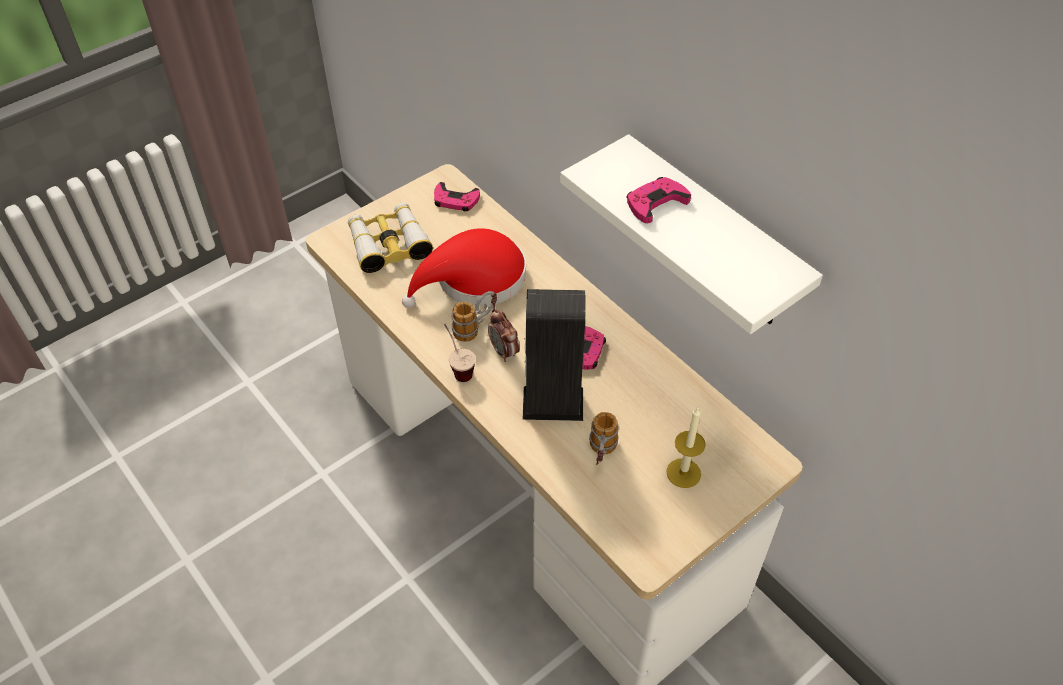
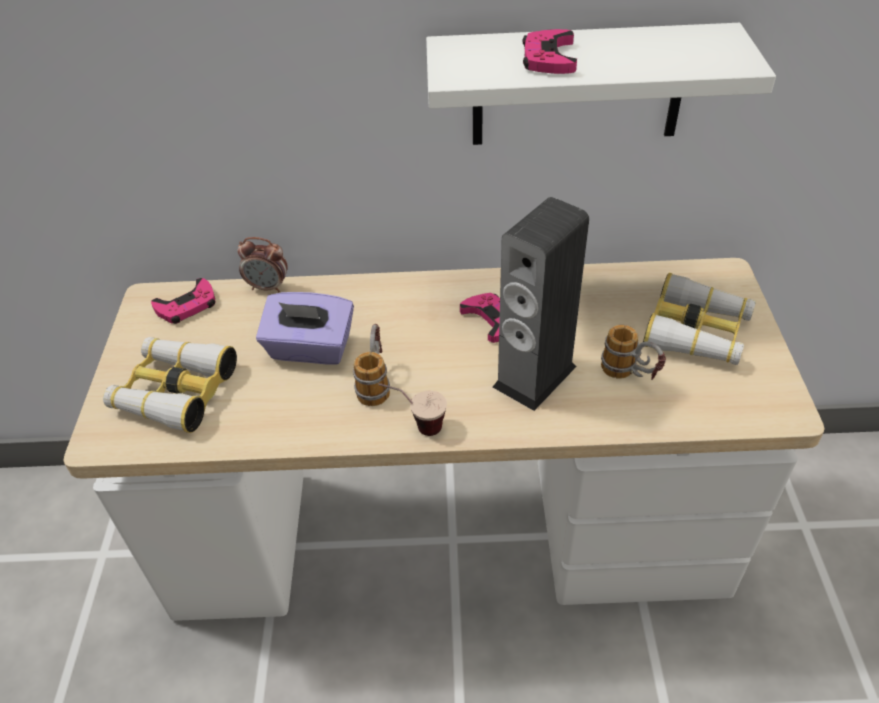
camera: 50 degrees left, 5 degrees down
red hat [402,228,526,308] -> purple tissue box [256,292,354,365]
alarm clock [488,309,520,362] -> alarm clock moved to [237,237,288,292]
candle [666,408,706,488] -> binoculars [643,273,756,365]

